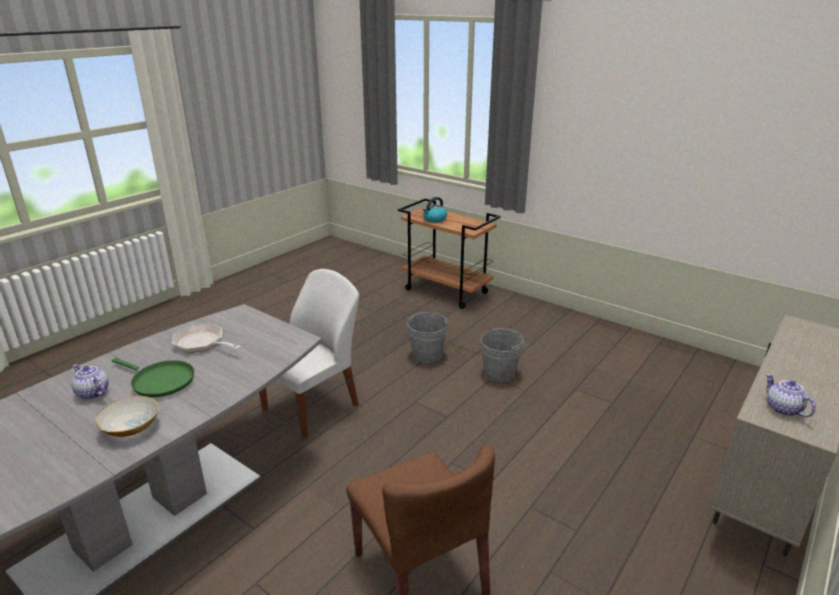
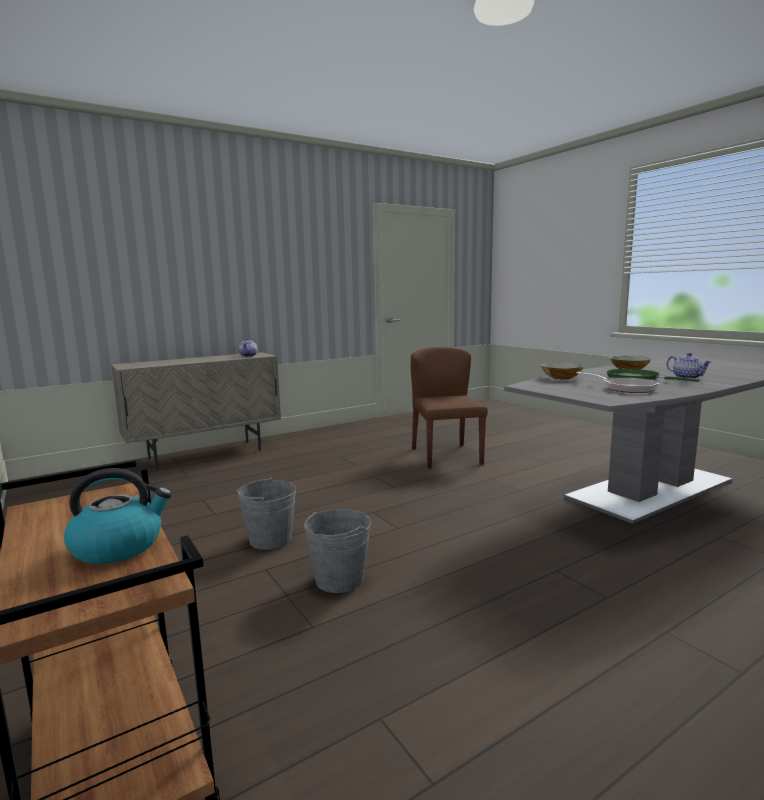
camera: 160 degrees left, 15 degrees down
white chair [259,269,359,438] -> none
none -> bowl [541,362,584,380]

